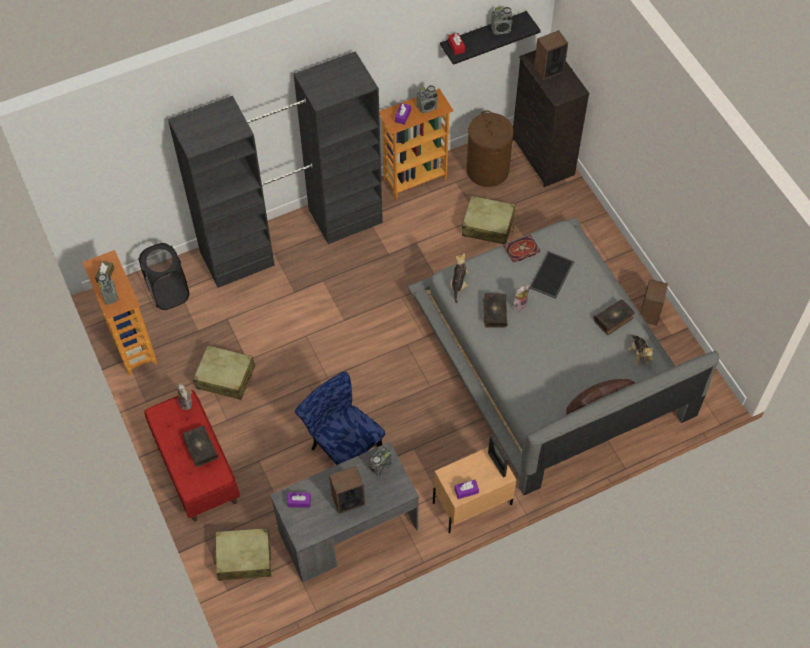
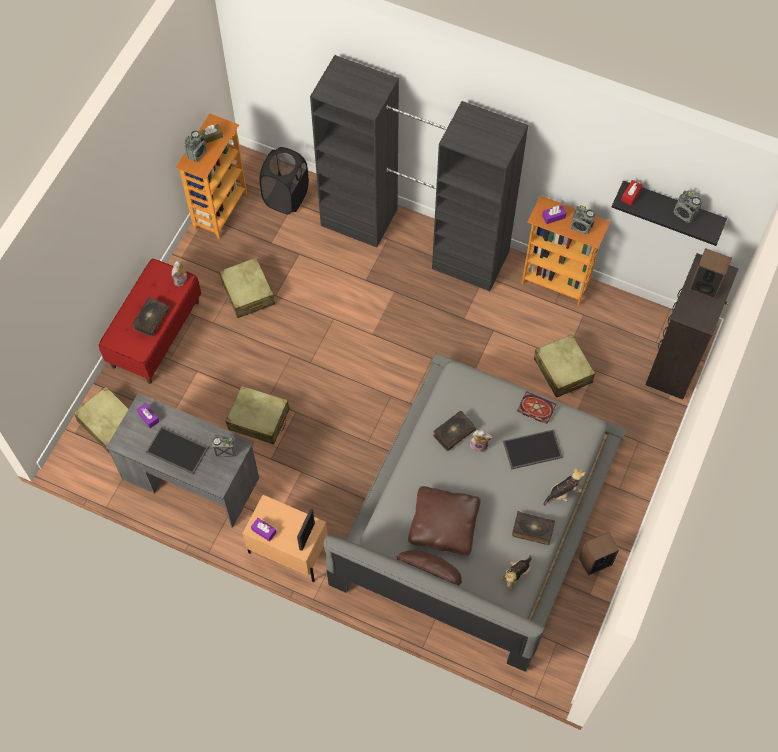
camera: 50 degrees right, 5 degrees up
blue chair [295,372,385,465] -> beige suitcase [225,386,290,444]
speaker [329,466,365,514] -> tray [146,426,209,474]
plush toy [450,253,469,303] -> plush toy moved to [543,468,585,506]
brown laundry basket [467,110,514,187] -> none
none -> brown pillow [408,486,480,556]

